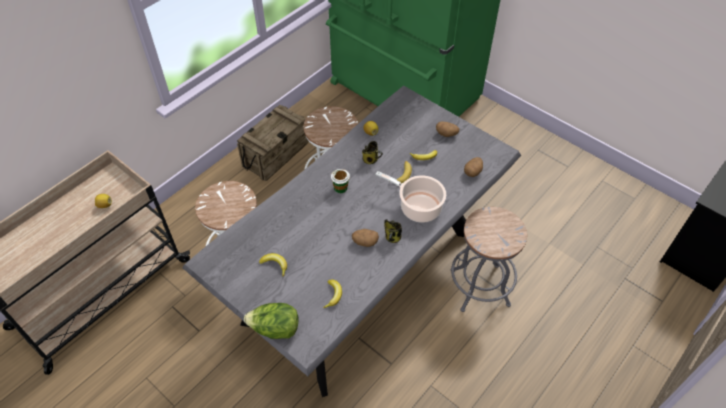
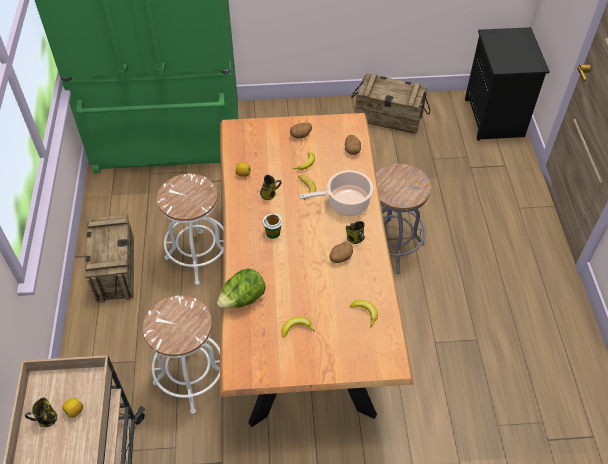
camera: 45 degrees left, 0 degrees up
grey dining table [182,86,521,397] -> brown dining table [220,113,414,427]
lettuce [244,303,298,339] -> lettuce moved to [217,268,266,309]
none -> mug [25,398,57,427]
none -> crate [351,74,430,134]

